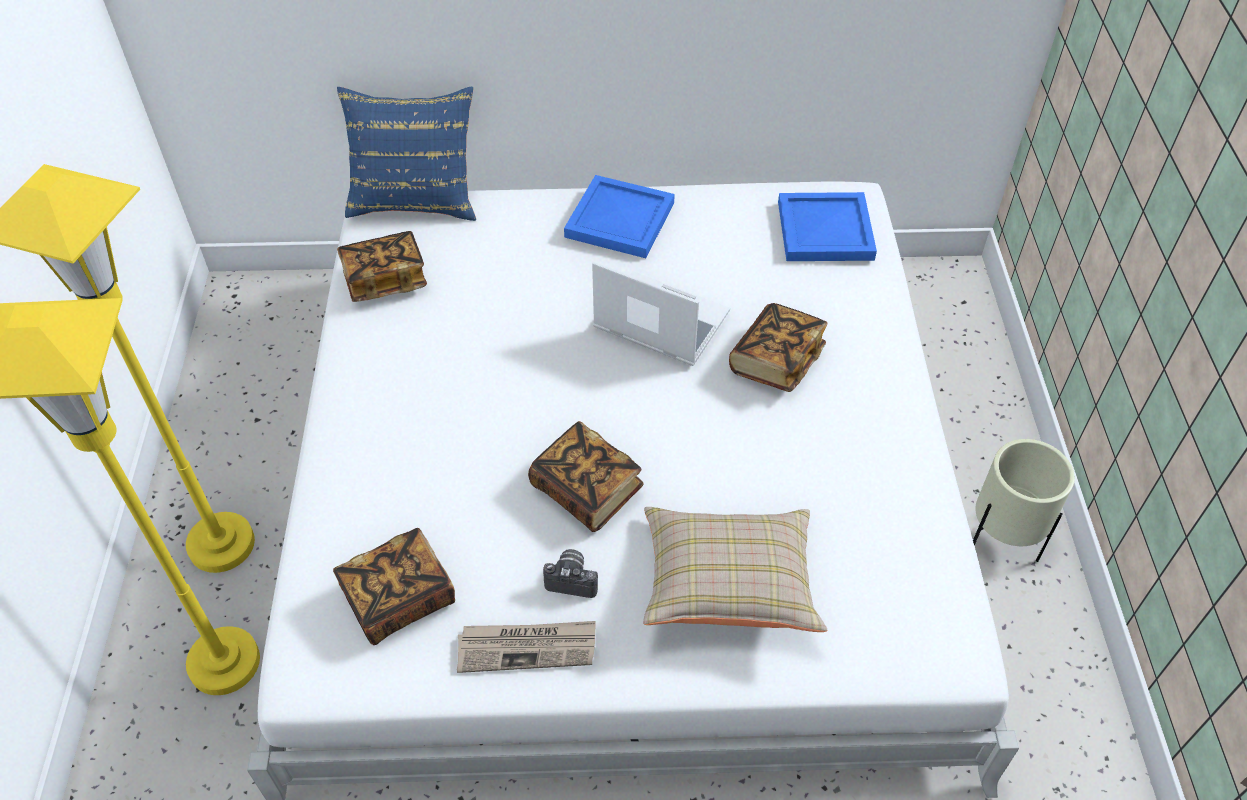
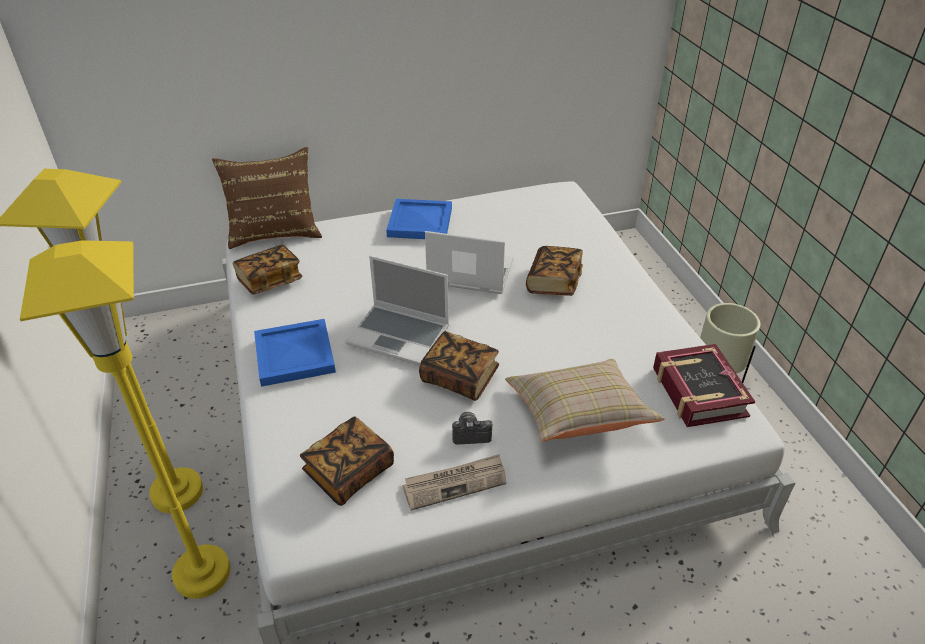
camera: 15 degrees left, 10 degrees down
blue pillow [337,87,476,221] -> brown pillow [212,147,322,249]
blue tray [778,192,877,261] -> blue tray moved to [254,319,336,387]
none -> laptop [345,256,449,366]
none -> book [653,344,755,427]

